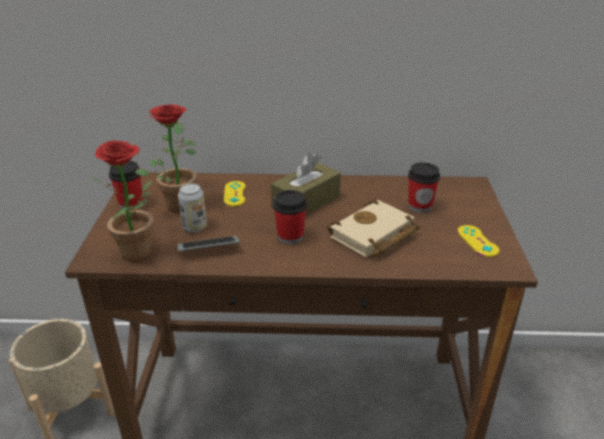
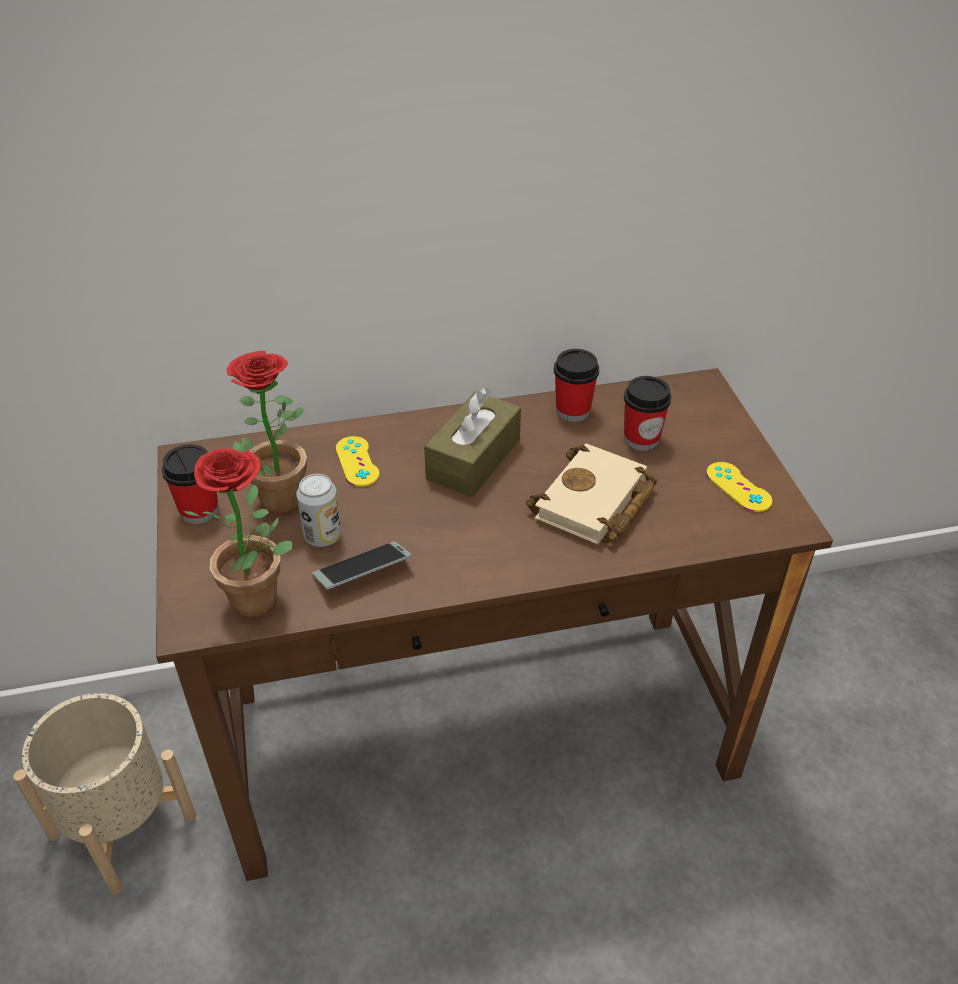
camera: 15 degrees left, 10 degrees up
cup [273,190,307,245] -> cup moved to [554,349,599,422]

